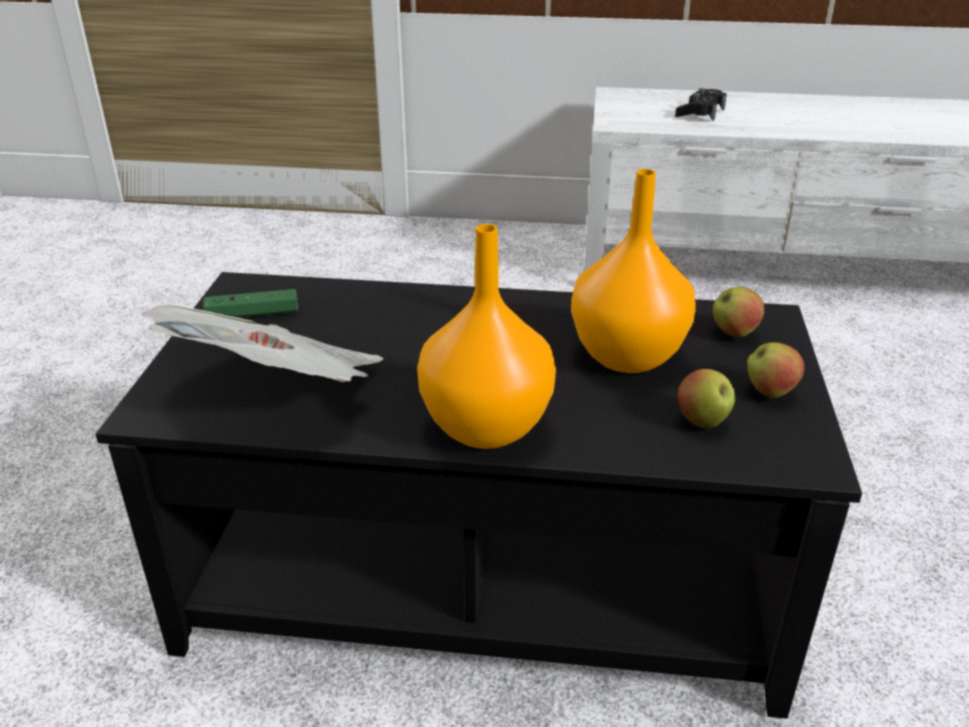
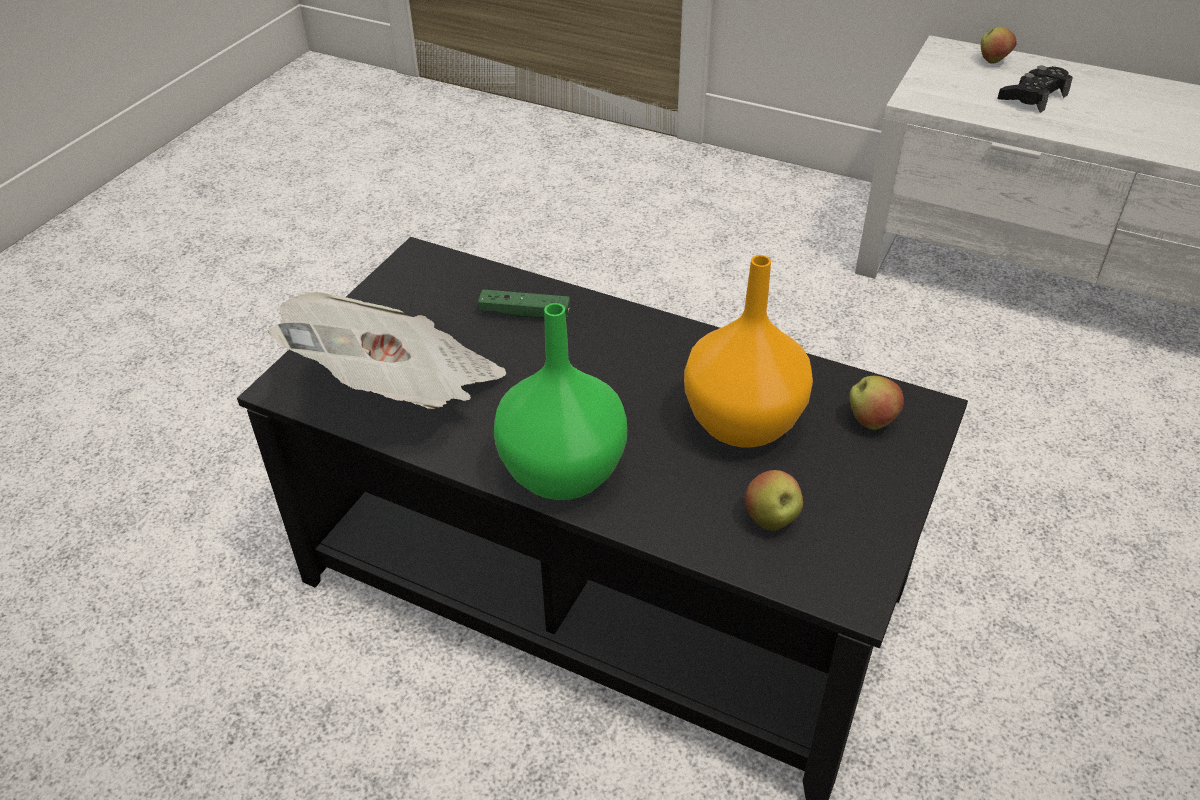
camera: 20 degrees right, 10 degrees up
green game controller [203,289,298,318] -> green game controller moved to [478,289,570,320]
orange vase [417,224,556,449] -> green vase [494,303,627,500]
apple [747,342,805,398] -> apple moved to [981,27,1017,64]

